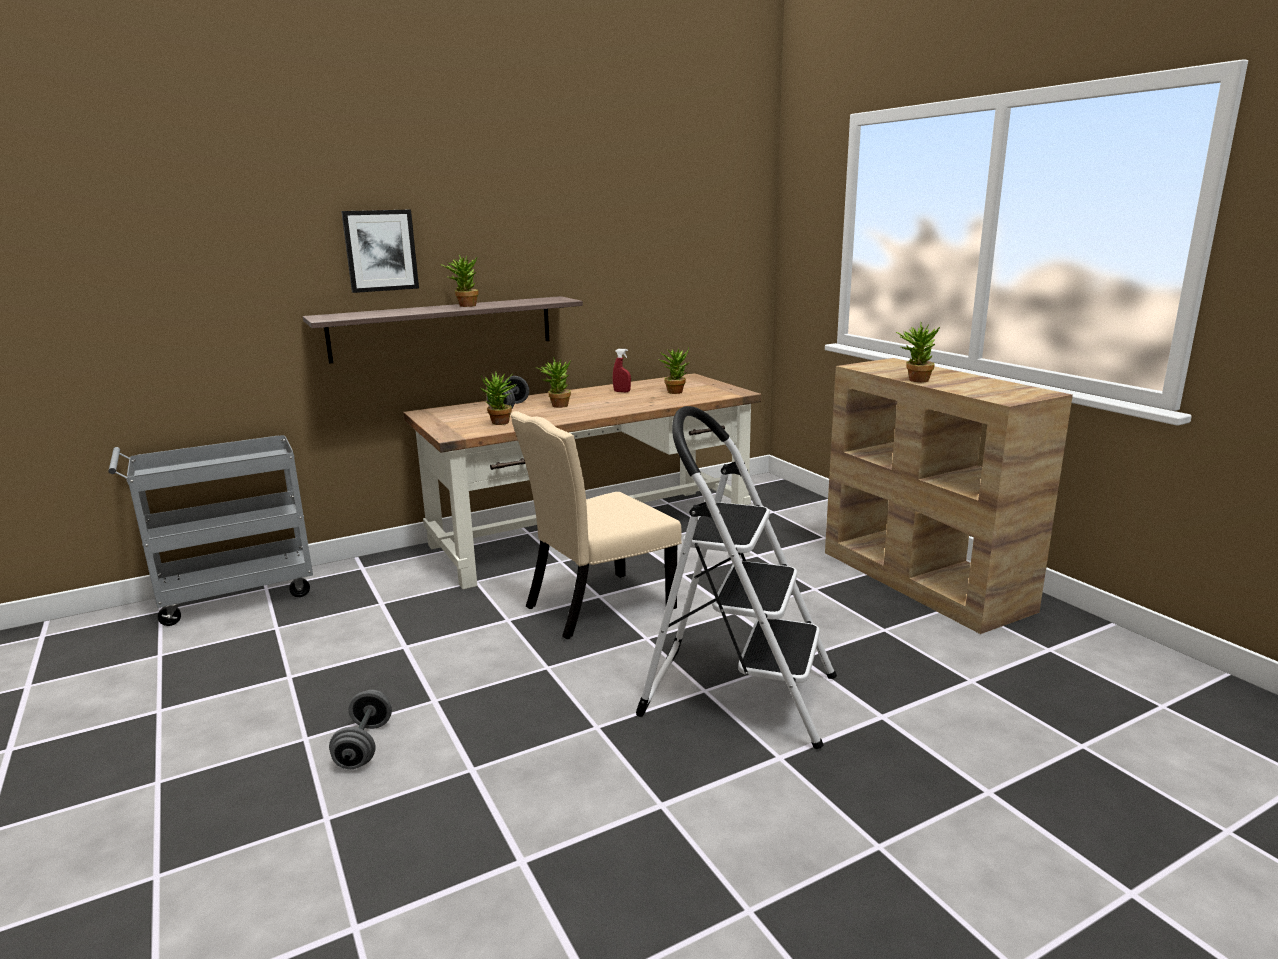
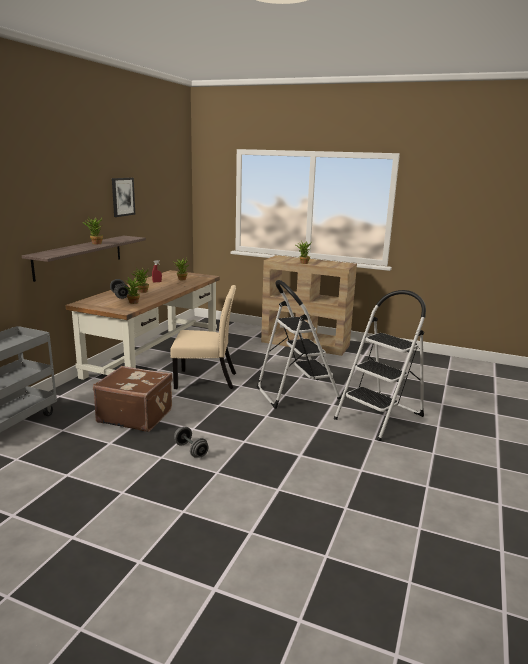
camera: 40 degrees left, 0 degrees up
picture [341,210,419,293] -> picture moved to [112,178,135,217]
beige chair [511,411,682,639] -> beige chair turned 105 degrees counterclockwise [171,285,236,389]
none -> brown suitcase [93,366,173,432]
none -> step ladder [334,290,426,441]

